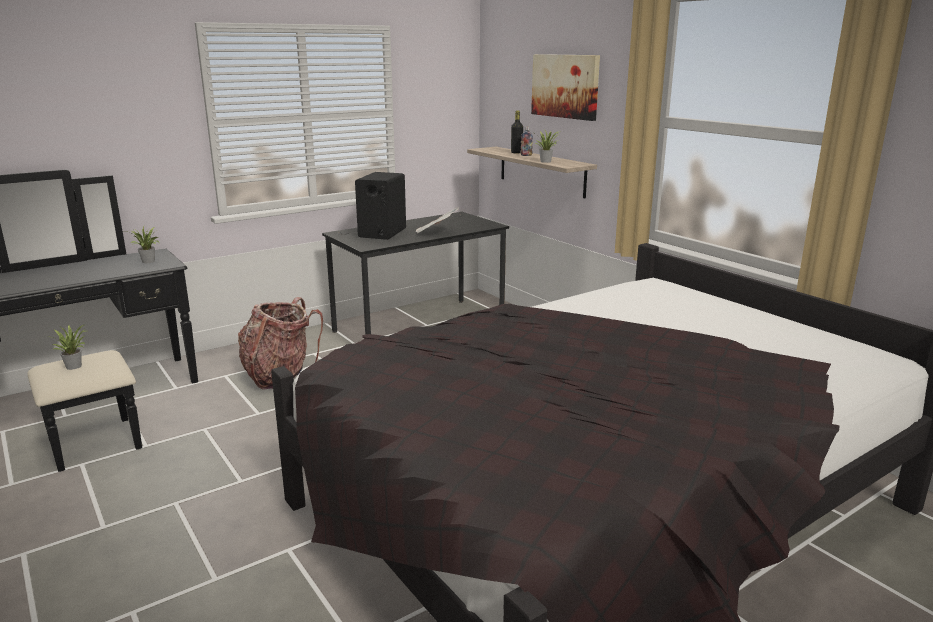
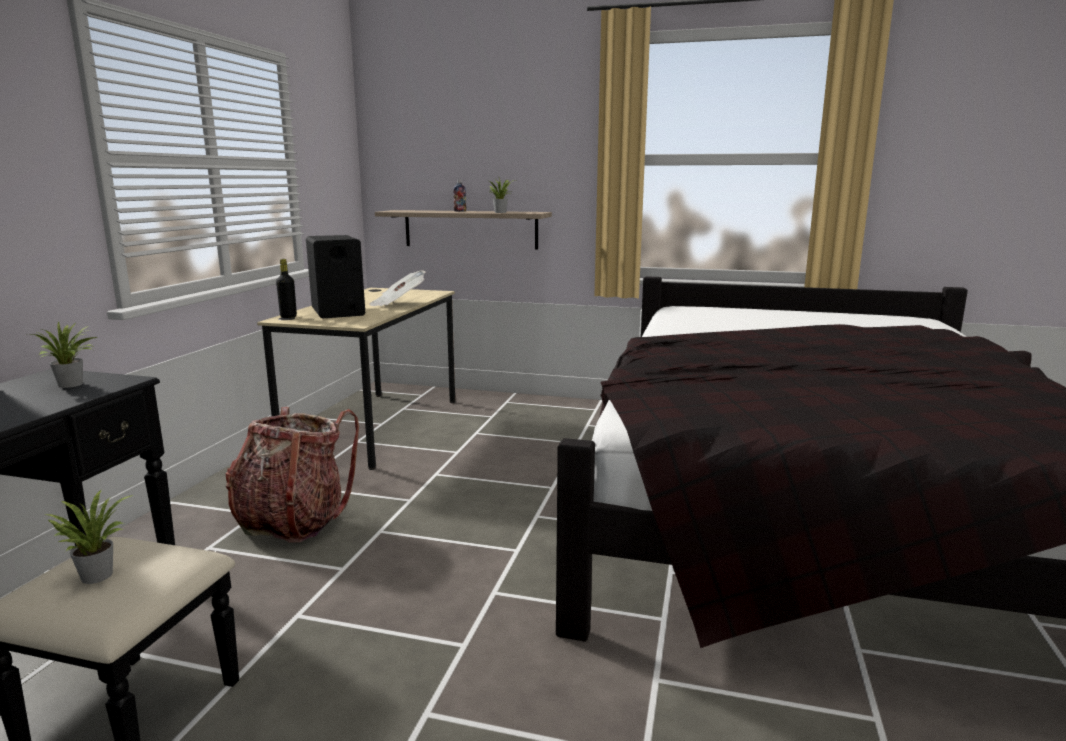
camera: 40 degrees left, 5 degrees down
black desk [322,212,509,335] -> beige desk [257,288,455,470]
black bottle [511,111,523,154] -> black bottle moved to [276,259,297,318]
picture [531,54,600,121] -> none

